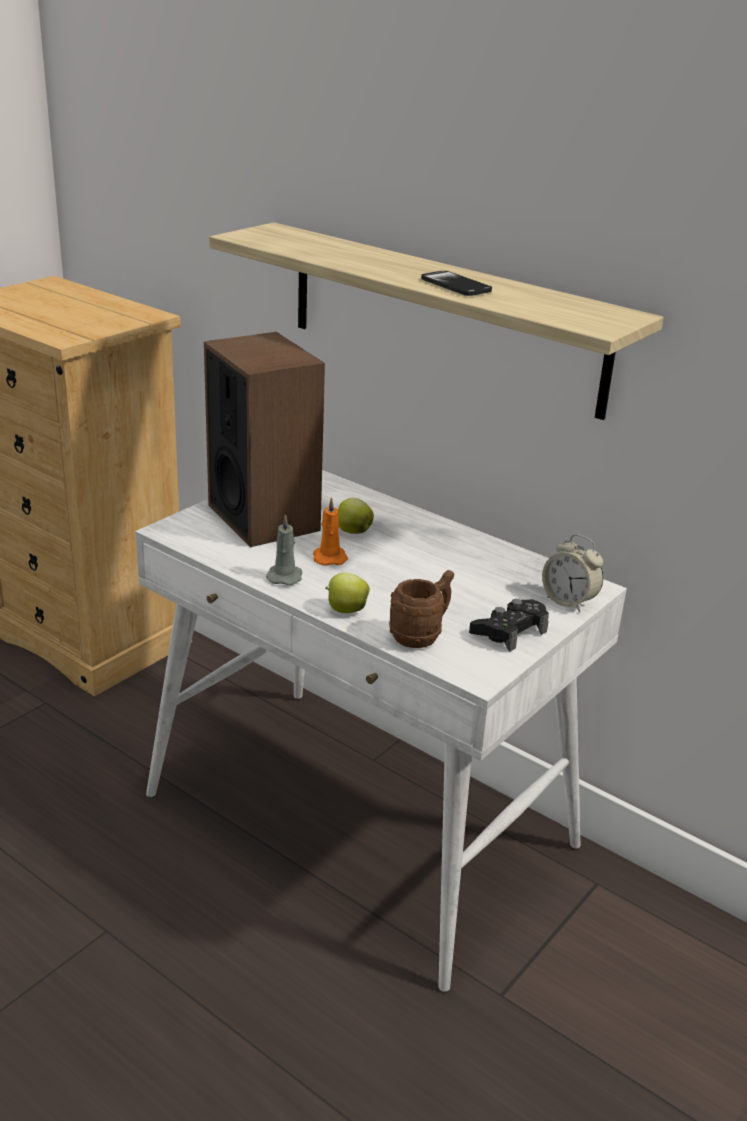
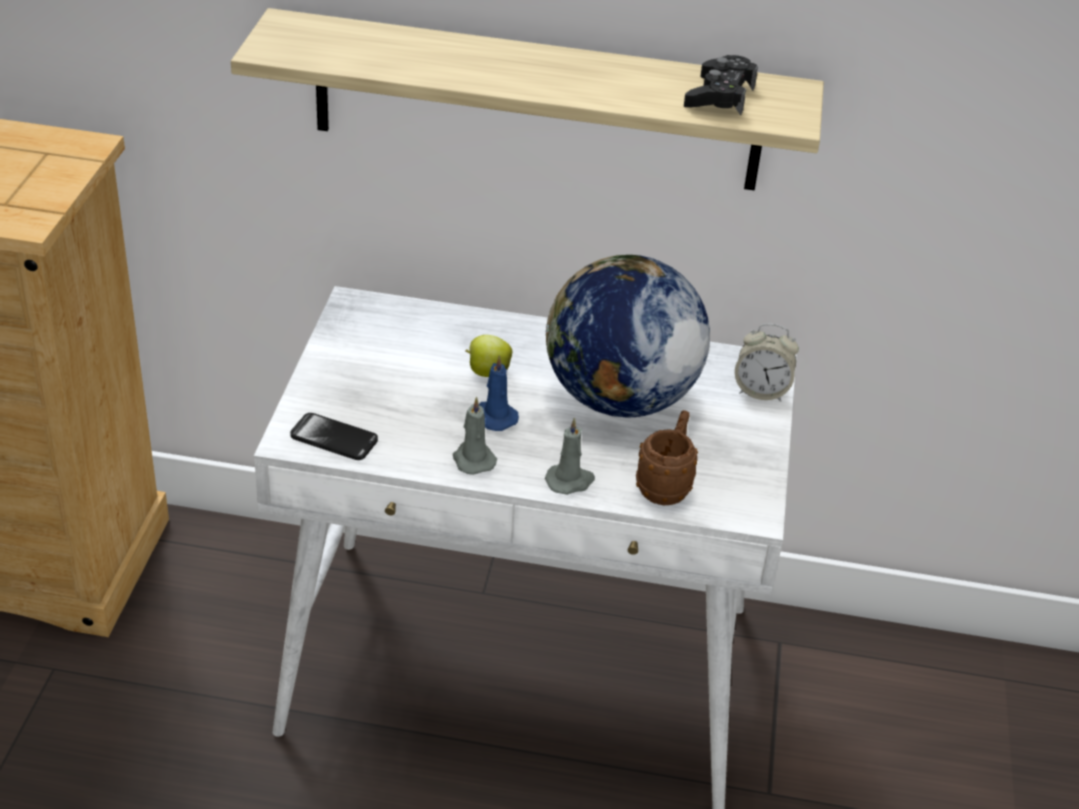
camera: 30 degrees left, 10 degrees up
speaker [204,332,325,547] -> none
orange candle [313,497,348,566] -> blue candle [479,355,519,431]
apple [325,573,370,613] -> grey candle [545,418,595,495]
phone [421,271,492,296] -> phone moved to [290,413,378,460]
black game controller [469,599,549,652] -> black game controller moved to [684,55,758,116]
none -> globe [545,255,710,418]

